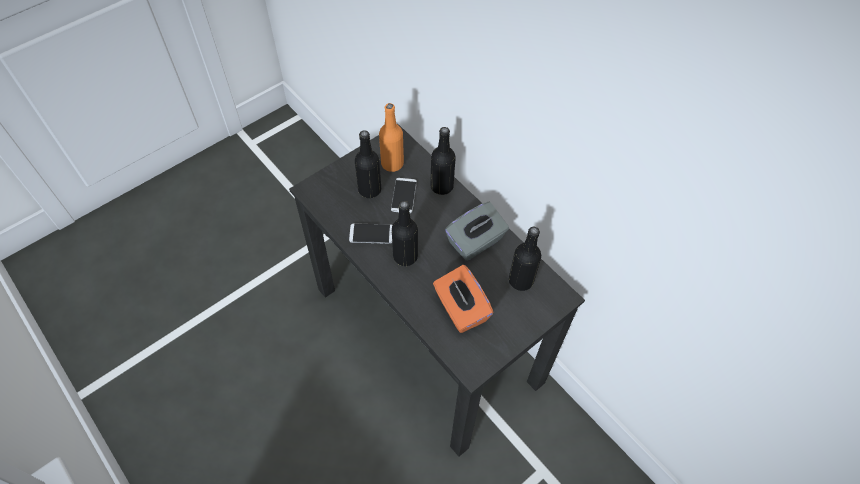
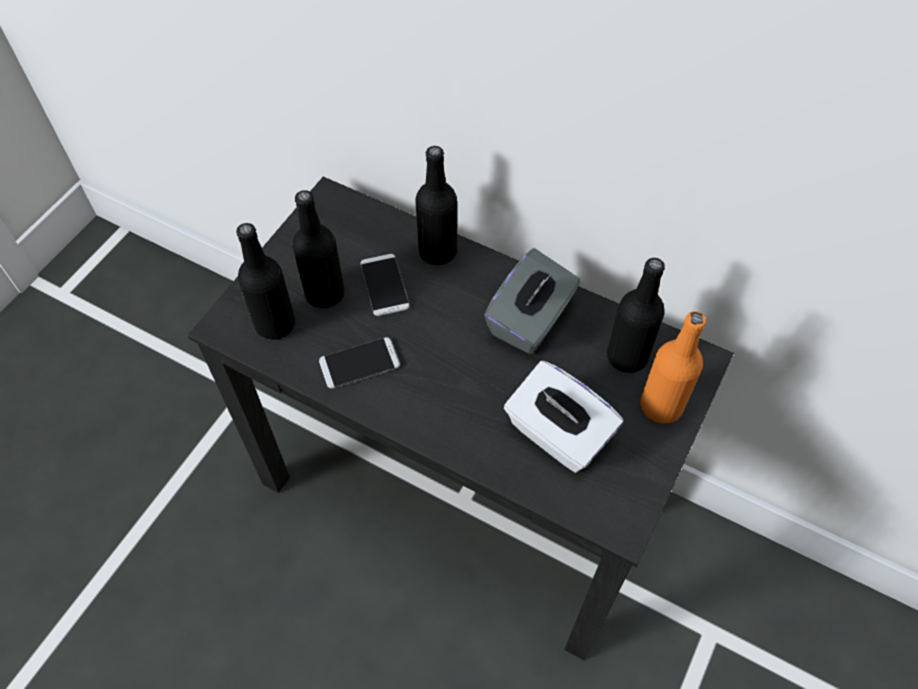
camera: 20 degrees left, 0 degrees up
orange bottle [379,103,404,172] -> orange bottle moved to [640,311,706,423]
black bottle [392,201,418,266] -> black bottle moved to [236,223,295,340]
orange tissue box [433,265,494,333] -> white tissue box [504,361,623,473]

